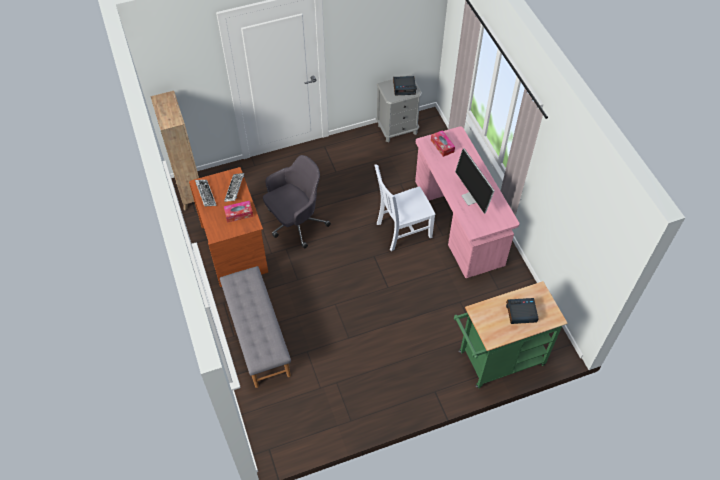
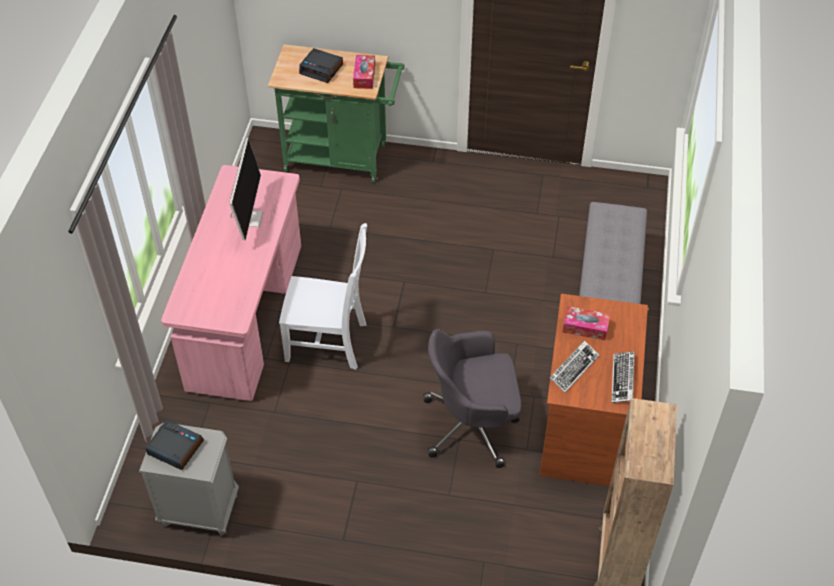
camera: 150 degrees left, 5 degrees down
tissue box [431,130,455,157] -> tissue box moved to [353,55,375,89]

